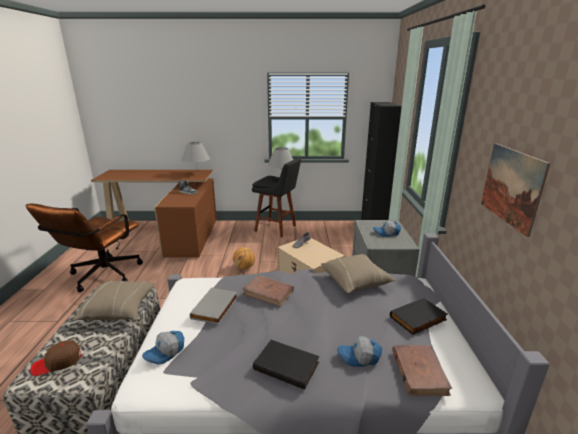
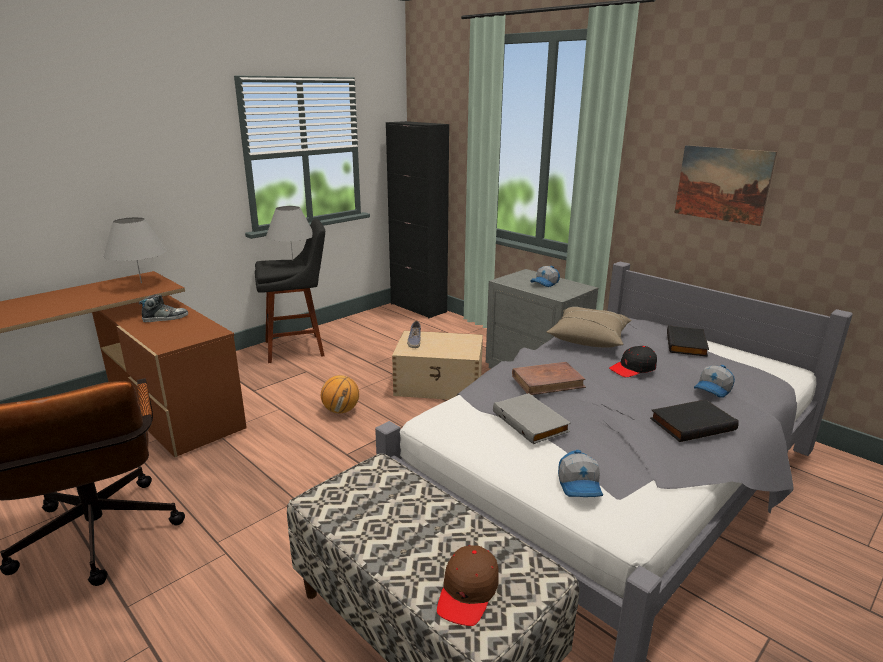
camera: 45 degrees left, 0 degrees up
beige pillow [73,281,156,320] -> none
brown book [392,345,452,396] -> none
none -> black cap [609,346,657,377]

